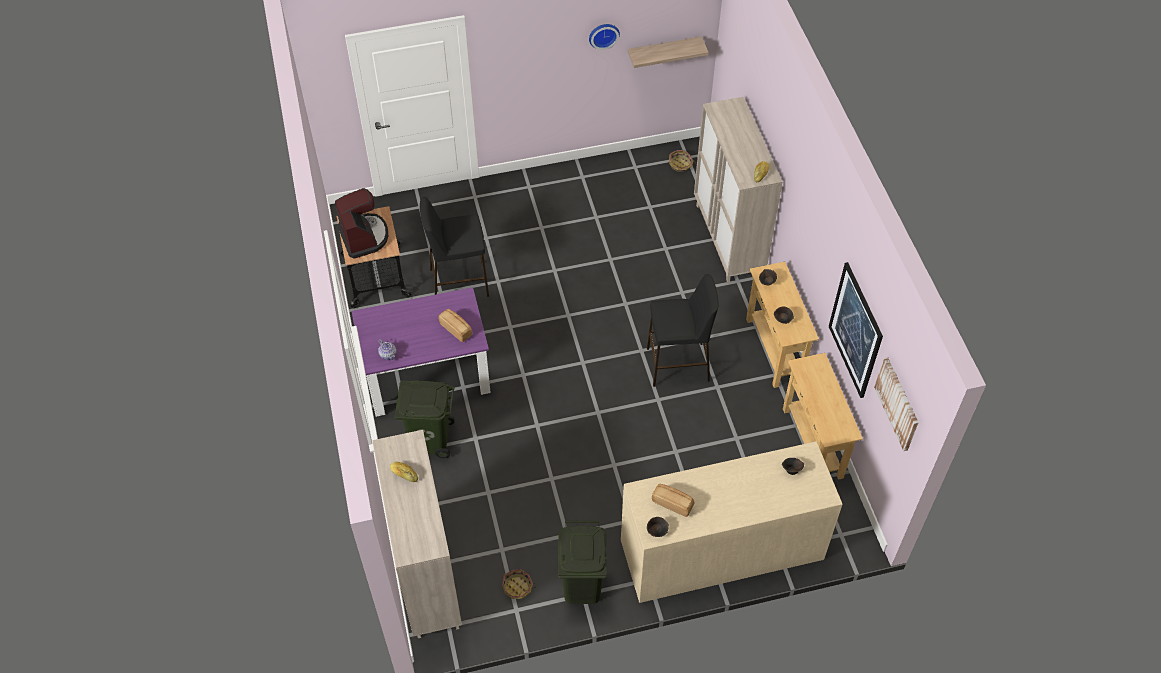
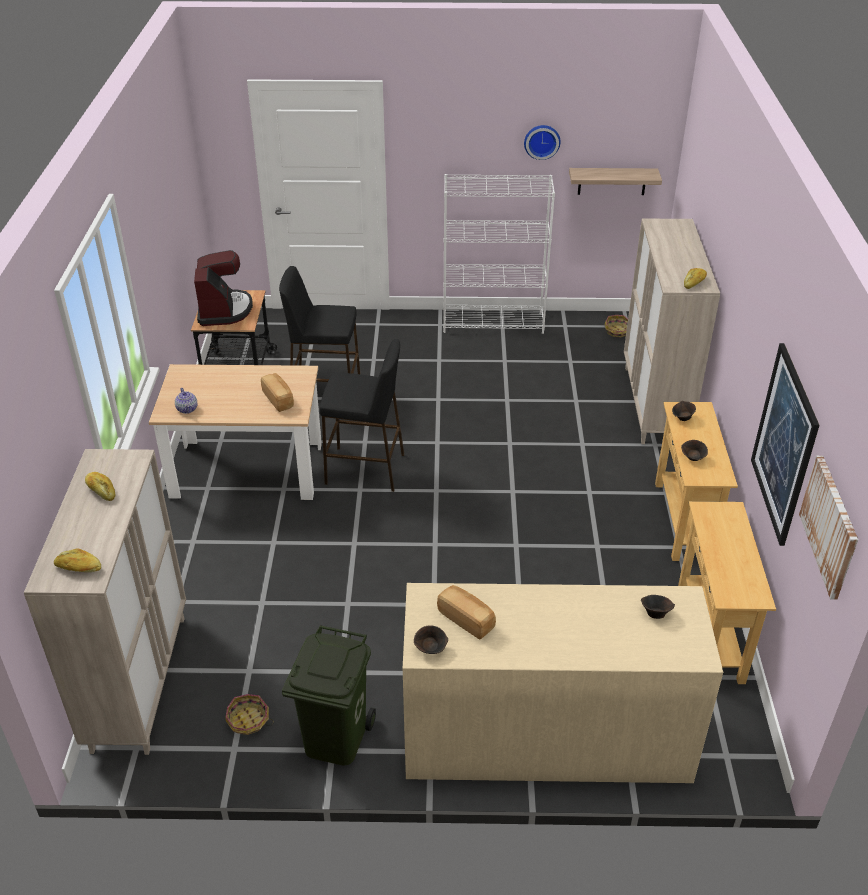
camera: 15 degrees right, 15 degrees down
purple dining table [352,287,491,417] -> beige dining table [149,364,322,501]
green trash can [394,380,455,458] -> none
black stool [647,274,719,387] -> black stool moved to [320,339,404,492]
none -> bread [54,549,101,572]
none -> white bookcase [443,174,555,334]

